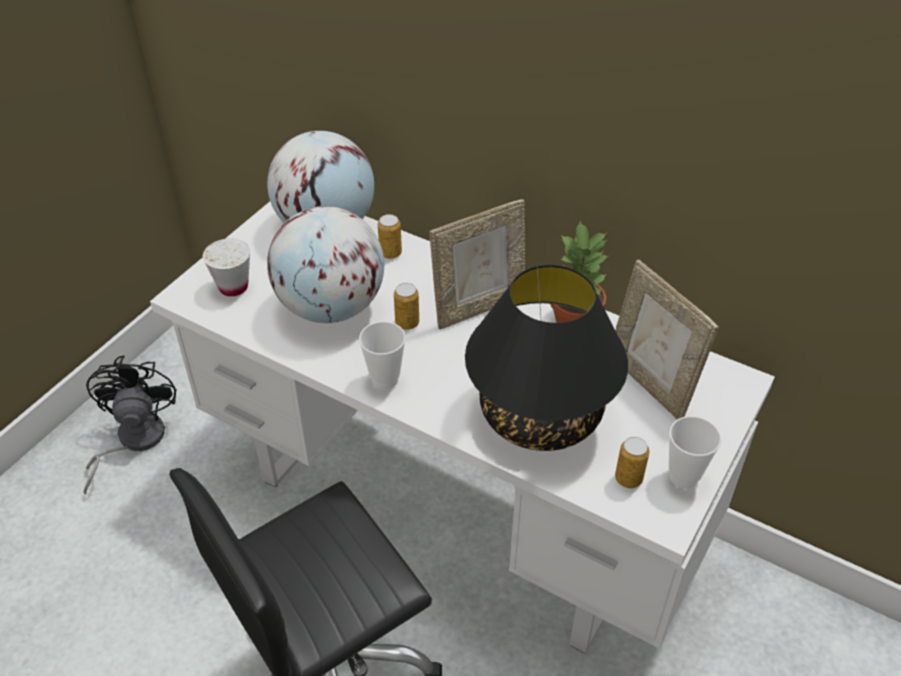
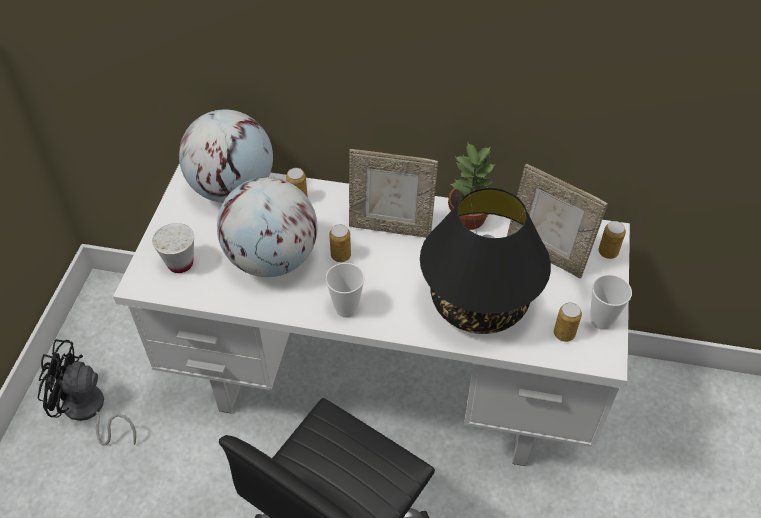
camera: 20 degrees left, 5 degrees up
black fan [84,355,176,495] -> black fan turned 60 degrees counterclockwise [38,339,136,446]
picture frame [429,199,525,330] -> picture frame turned 60 degrees clockwise [349,149,438,238]
none -> can [598,221,626,259]

